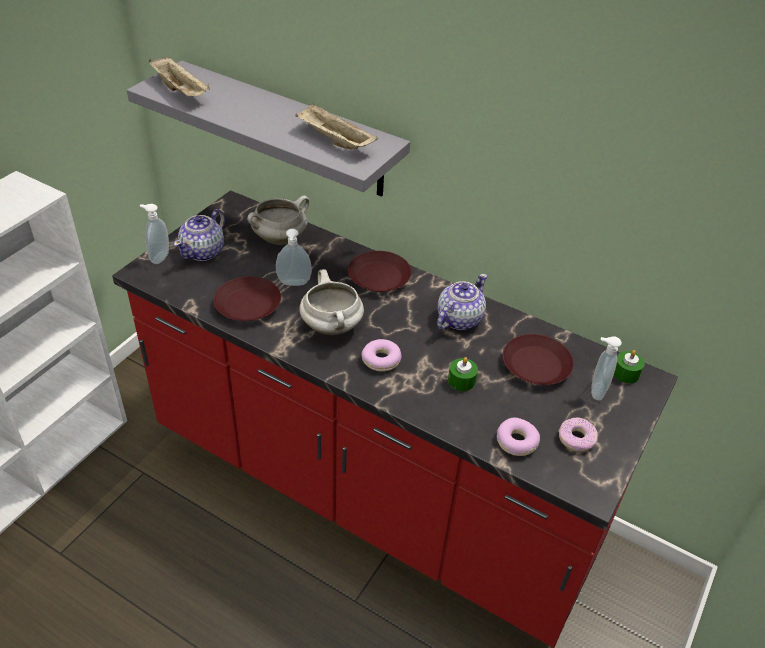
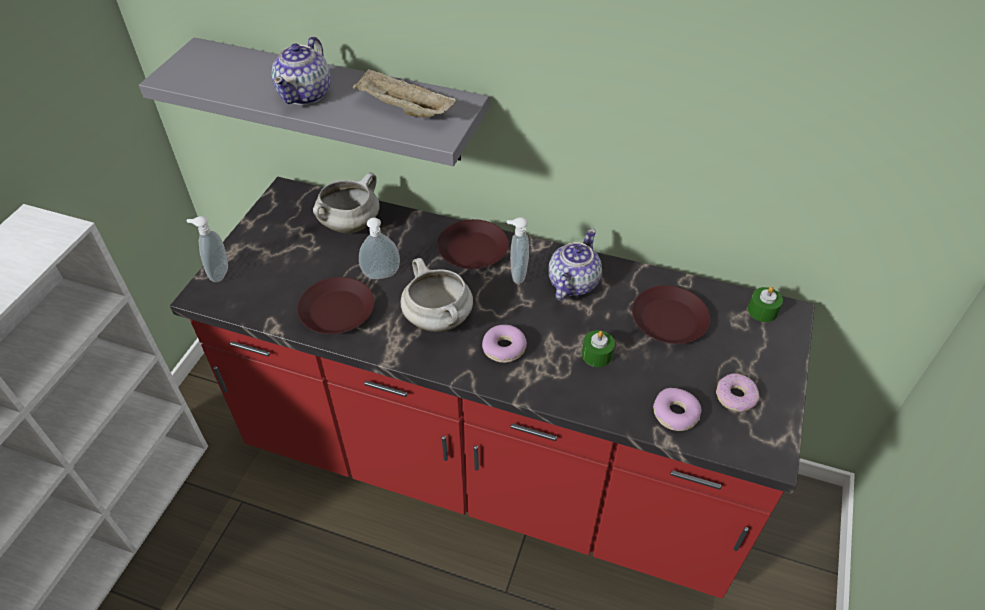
camera: 10 degrees left, 5 degrees up
beige tray [149,56,210,97] -> none
teapot [174,209,225,261] -> teapot moved to [272,36,330,105]
soap dispenser [591,337,622,400] -> soap dispenser moved to [507,217,529,284]

